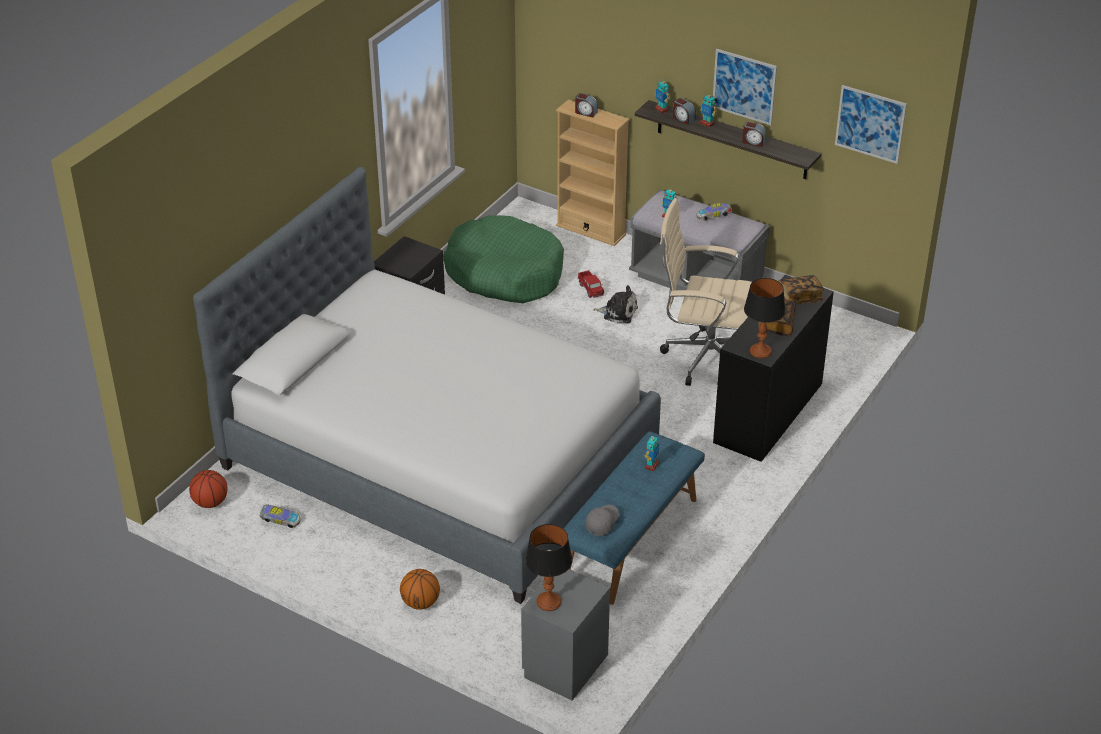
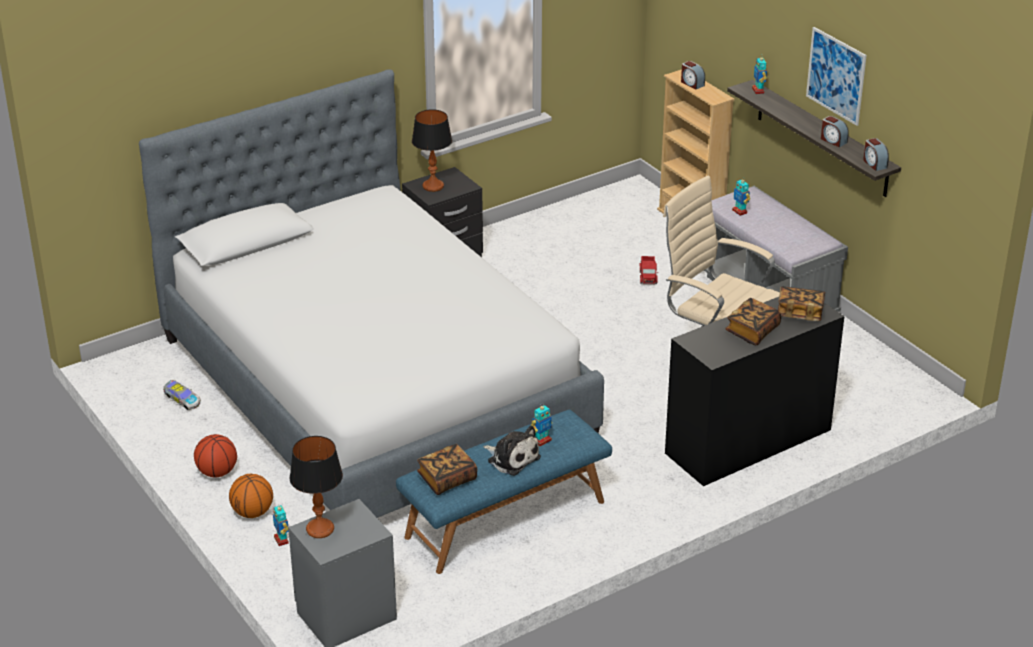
camera: 25 degrees right, 5 degrees down
basketball [189,470,227,508] -> basketball moved to [194,434,237,477]
green dog bed [443,216,564,303] -> none
grey cap [585,505,620,536] -> book [417,444,477,495]
plush toy [593,285,638,324] -> plush toy moved to [483,425,541,476]
alarm clock [673,98,696,125] -> alarm clock moved to [863,138,889,171]
toy car [697,203,732,221] -> none
toy robot [700,92,717,127] -> toy robot moved to [273,503,289,546]
table lamp [744,278,786,359] -> table lamp moved to [412,109,452,192]
picture [835,85,907,164] -> none

